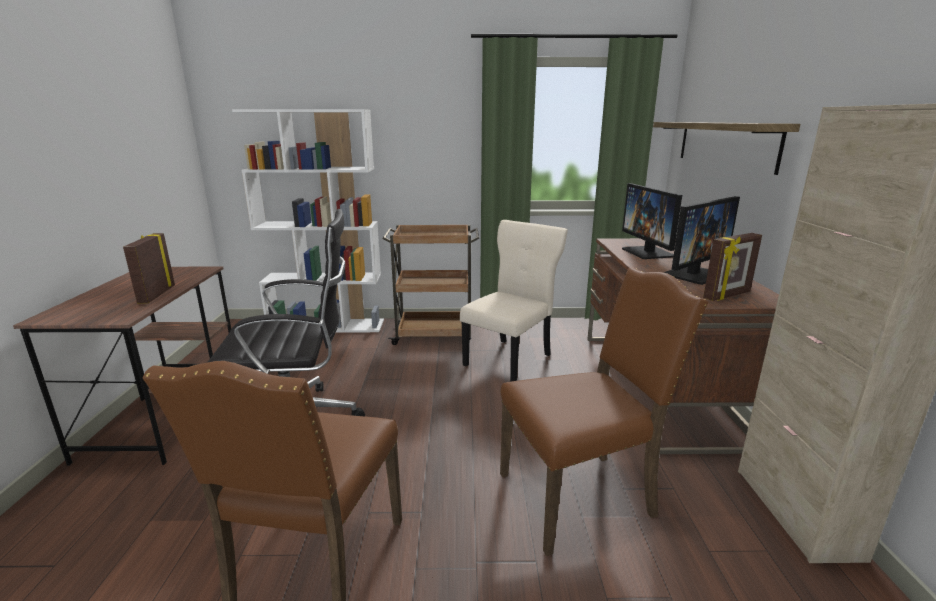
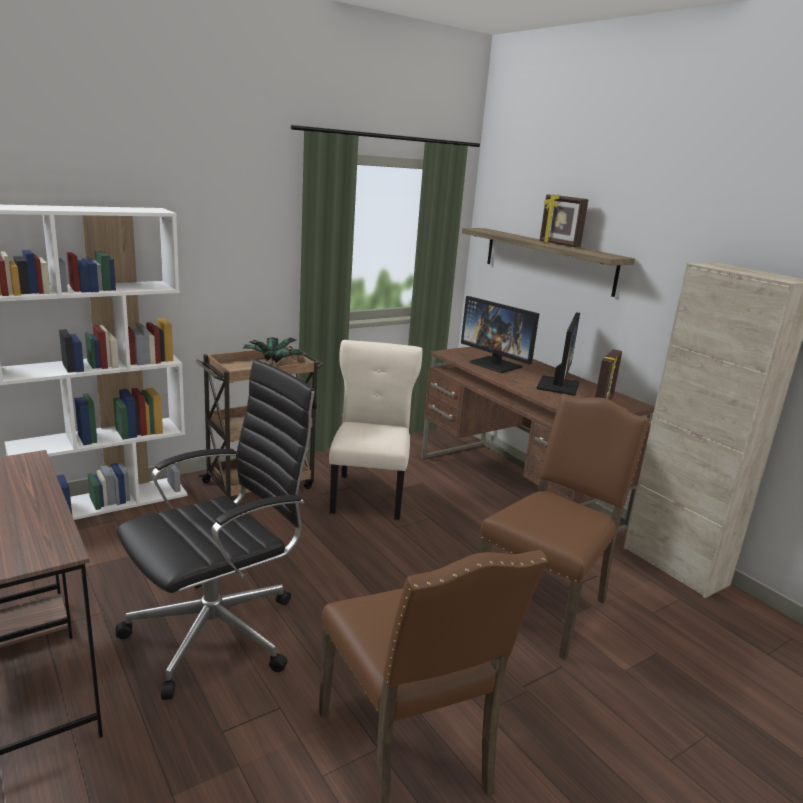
camera: 35 degrees left, 0 degrees up
picture frame [123,233,175,304] -> picture frame moved to [540,194,588,247]
none -> potted plant [243,337,303,363]

